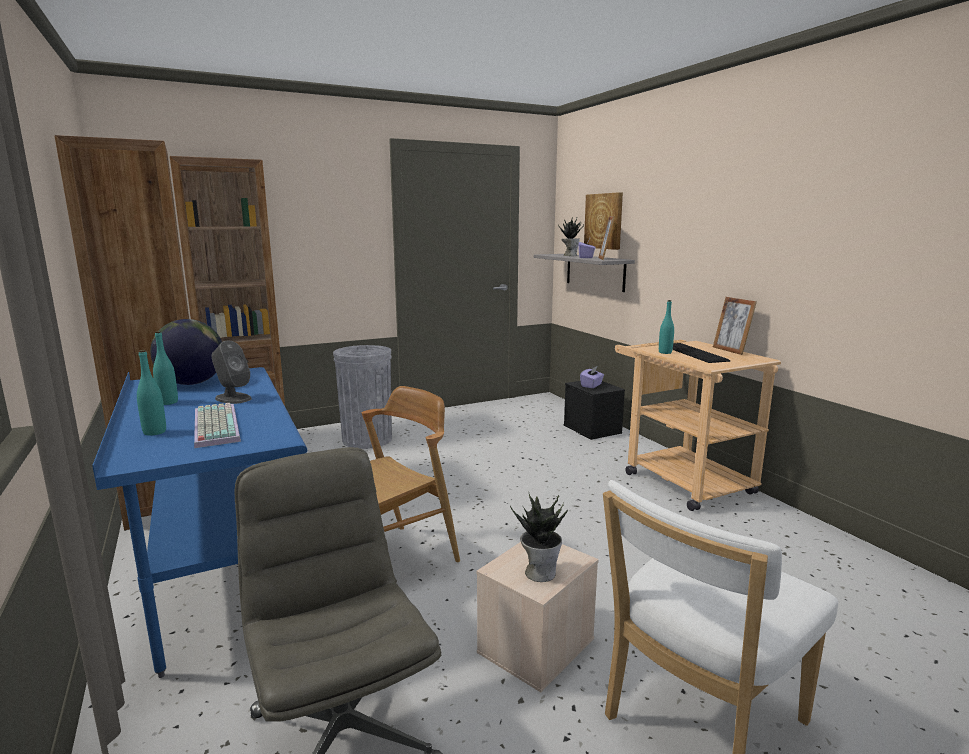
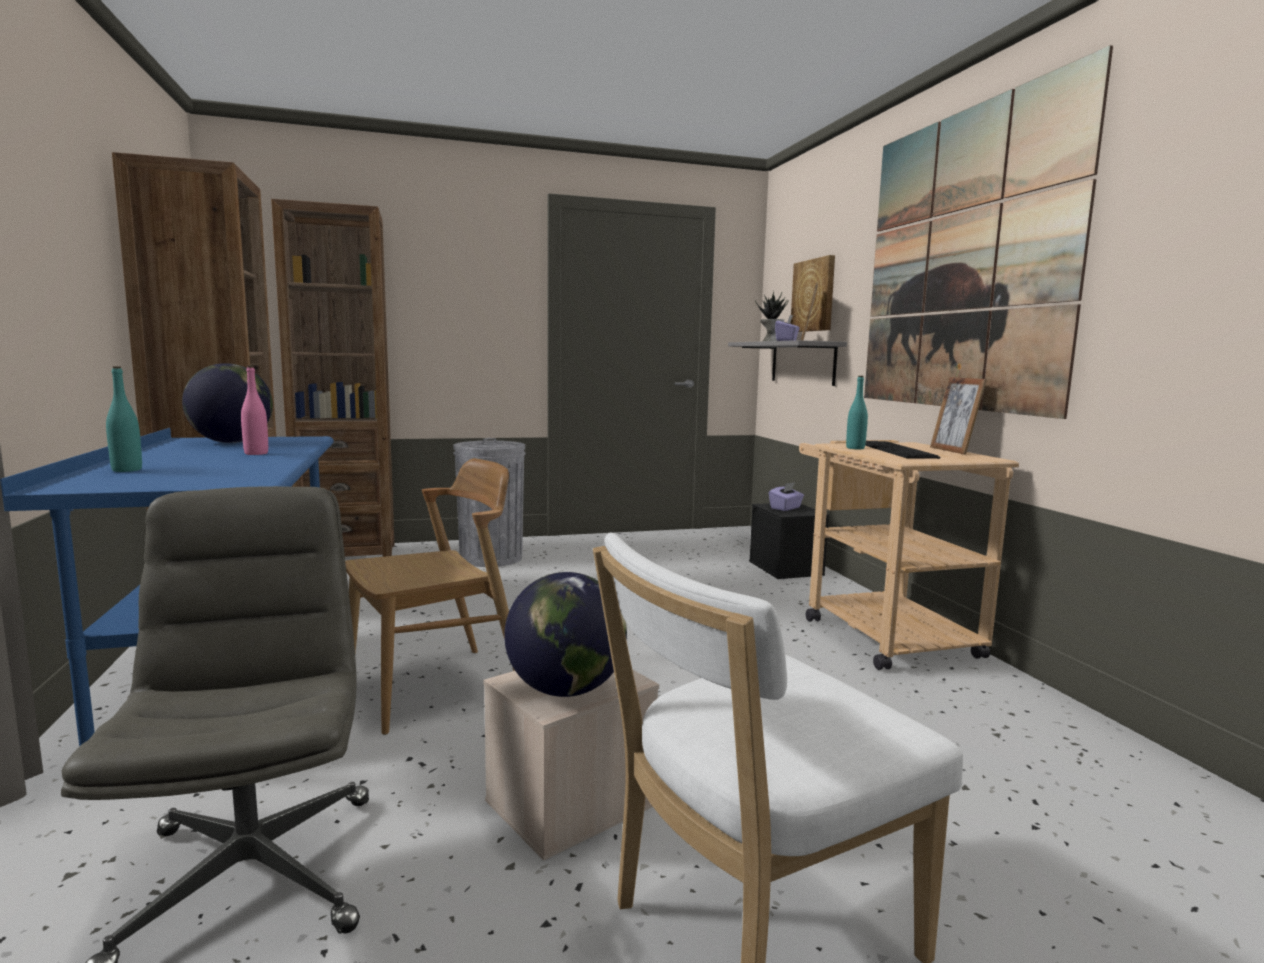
camera: 10 degrees right, 5 degrees down
turquoise bottle [153,331,178,405] -> none
keyboard [194,403,241,448] -> none
grey speaker [212,341,252,404] -> pink bottle [241,366,268,455]
potted plant [510,494,568,582] -> globe [504,572,627,697]
none -> picture [864,45,1113,419]

